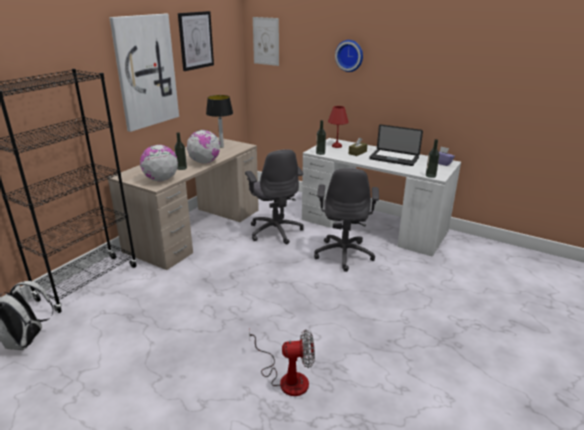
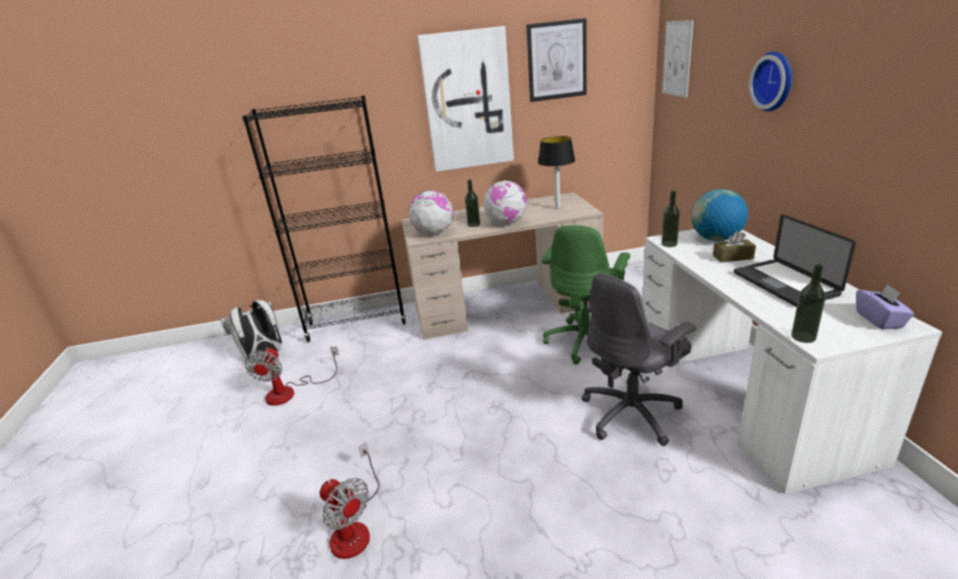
camera: 50 degrees right, 0 degrees up
grey office chair [245,149,304,245] -> green office chair [542,225,630,365]
red table lamp [328,106,349,148] -> globe [691,189,748,241]
none -> fan [245,346,339,406]

